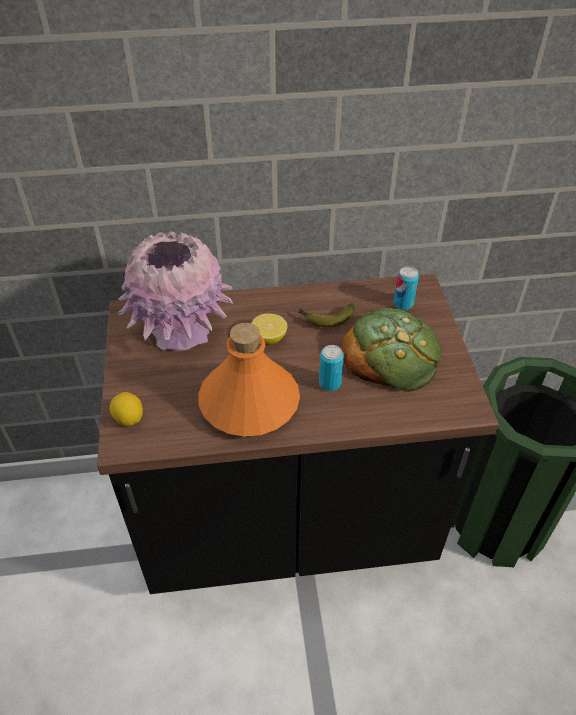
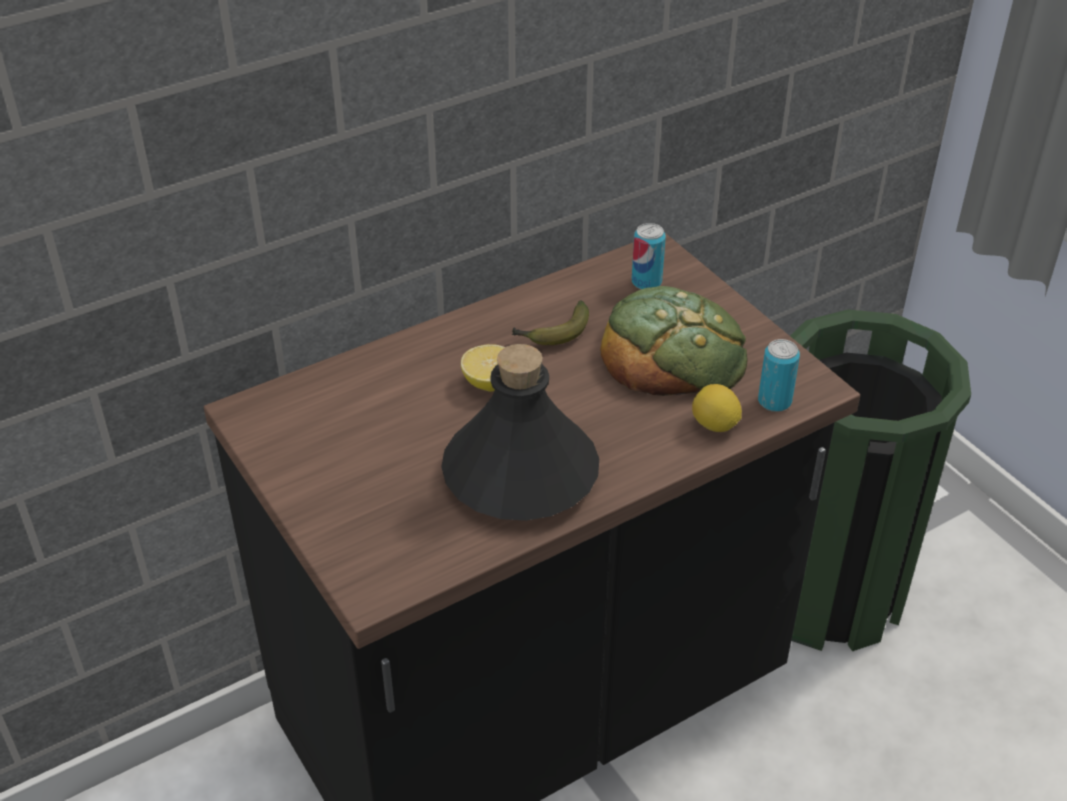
camera: 25 degrees left, 5 degrees down
lemon [110,392,143,426] -> lemon moved to [692,384,742,432]
pink vase [118,231,233,351] -> none
orange bottle [198,323,300,437] -> black bottle [441,344,599,521]
can [319,345,344,391] -> can moved to [758,339,800,412]

